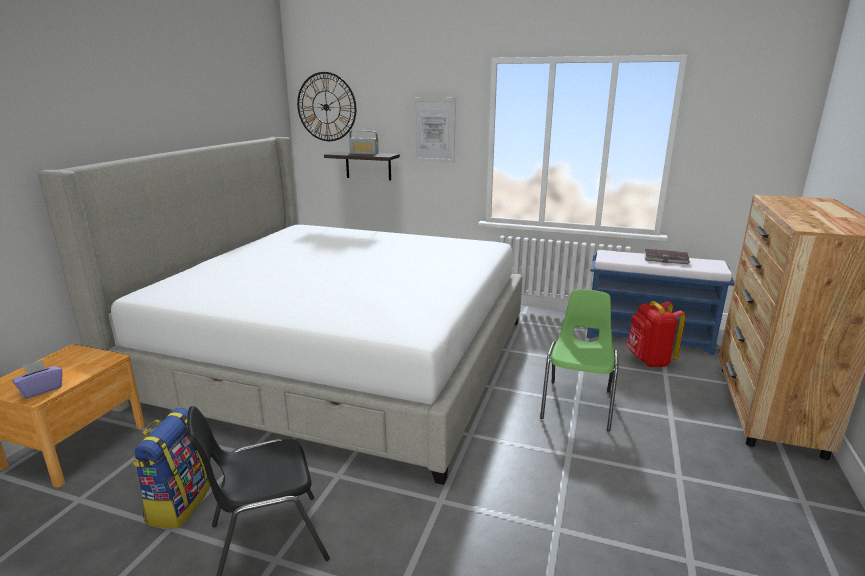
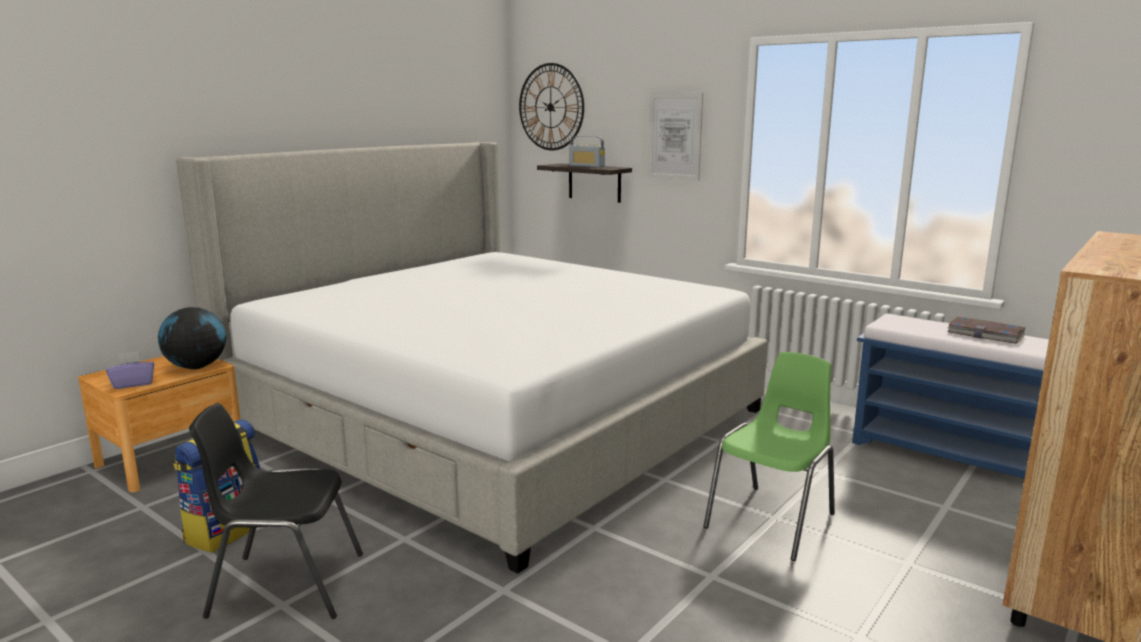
camera: 20 degrees right, 5 degrees down
red backpack [626,301,686,367] -> none
none -> globe [158,307,226,369]

